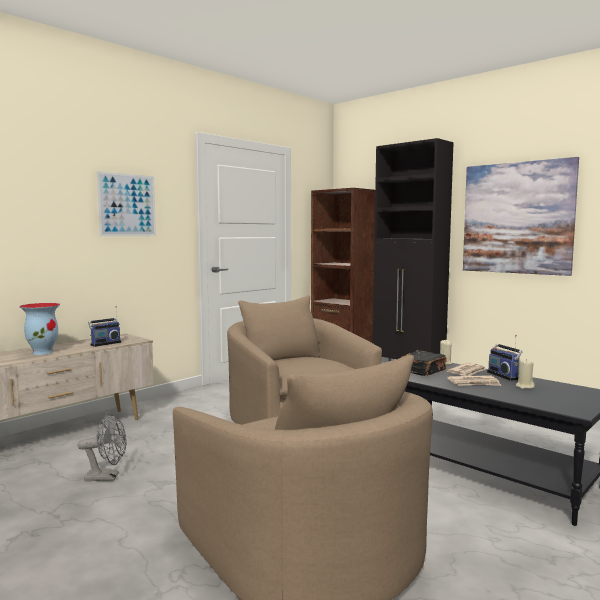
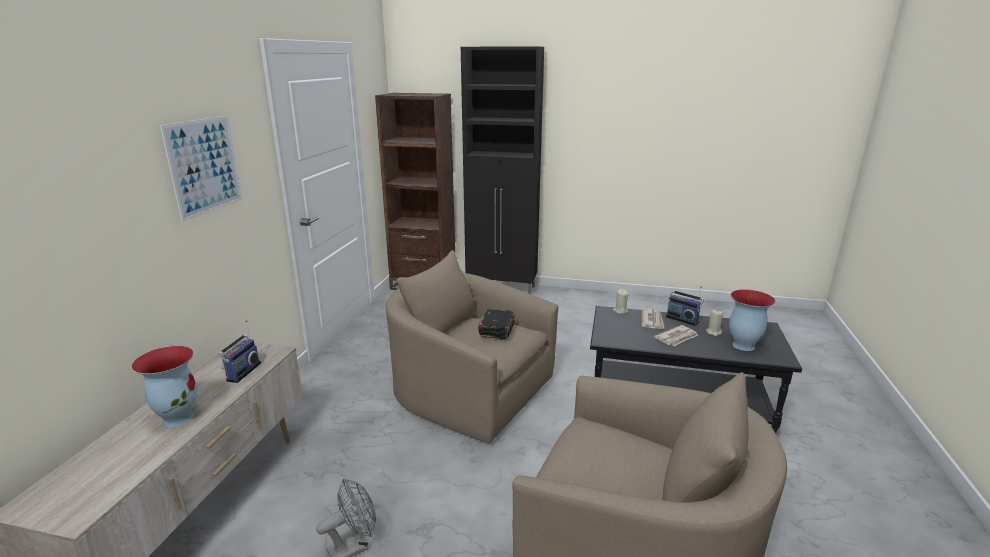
camera: 30 degrees left, 15 degrees up
black book [401,350,447,376] -> black book moved to [478,309,515,339]
picture [463,157,579,276] -> none
none -> vase [729,289,776,351]

